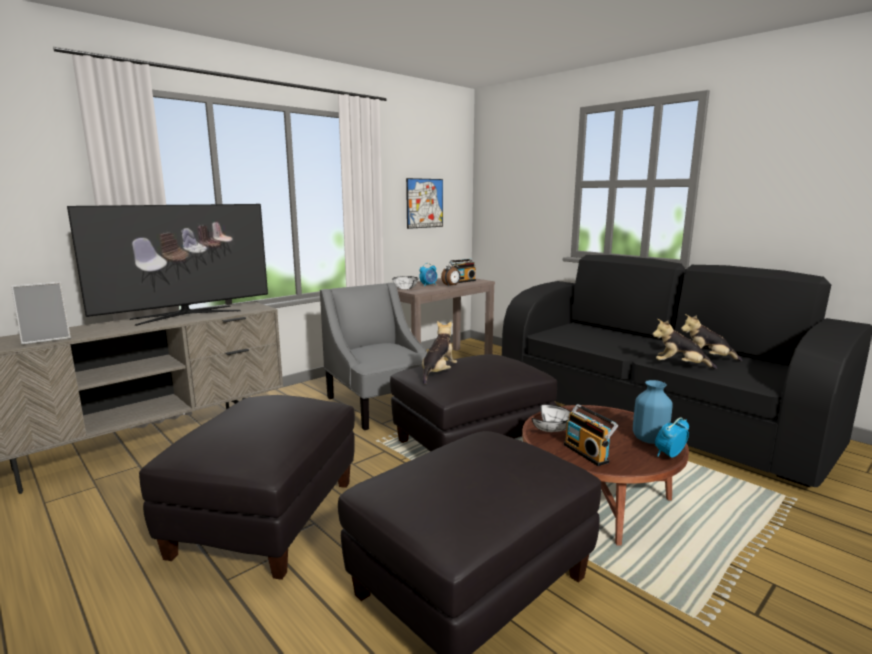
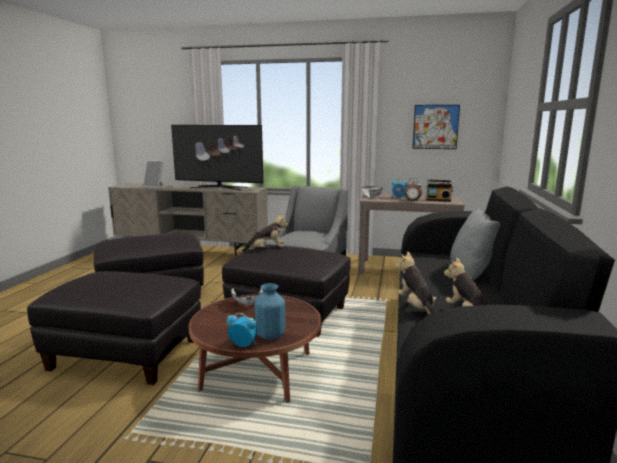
camera: 55 degrees right, 0 degrees up
radio [564,404,618,466] -> none
none -> grey pillow [450,208,500,280]

